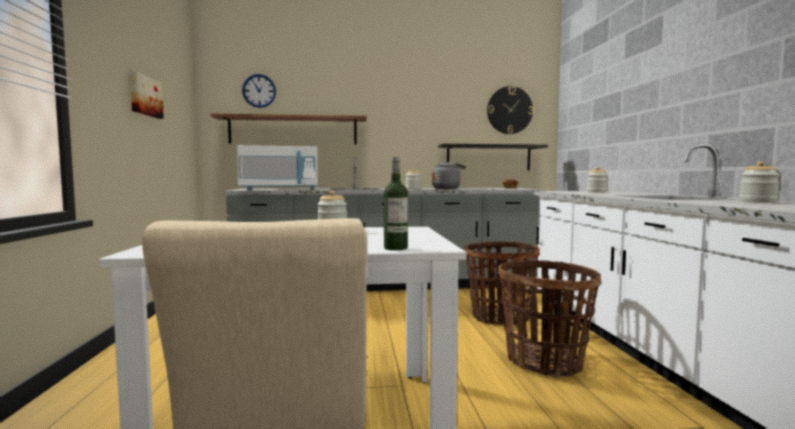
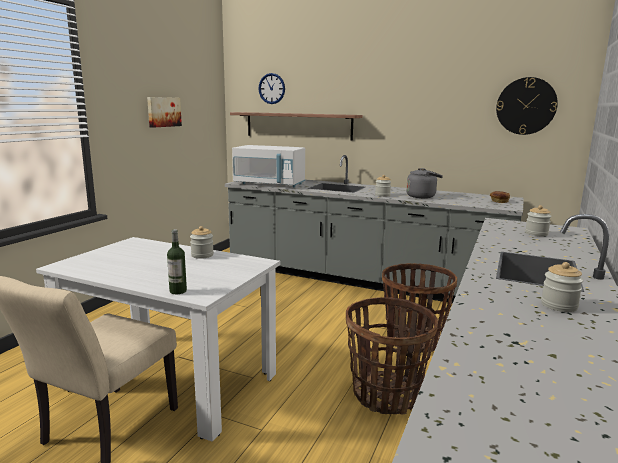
camera: 30 degrees right, 10 degrees up
shelf [438,144,548,170] -> none

